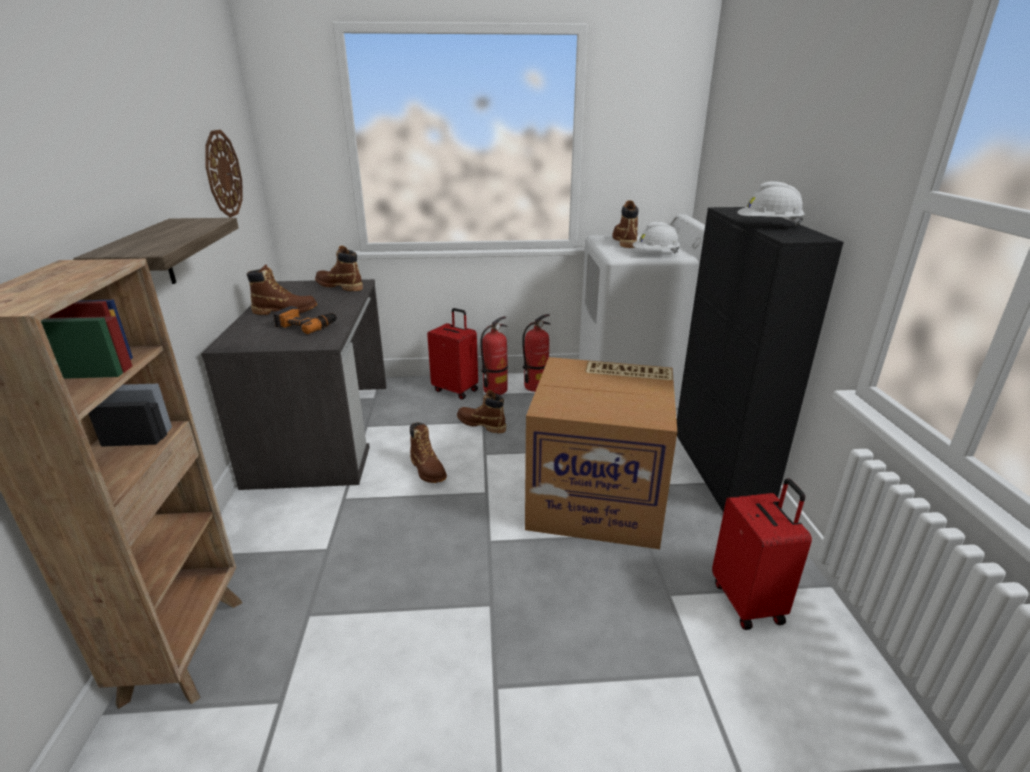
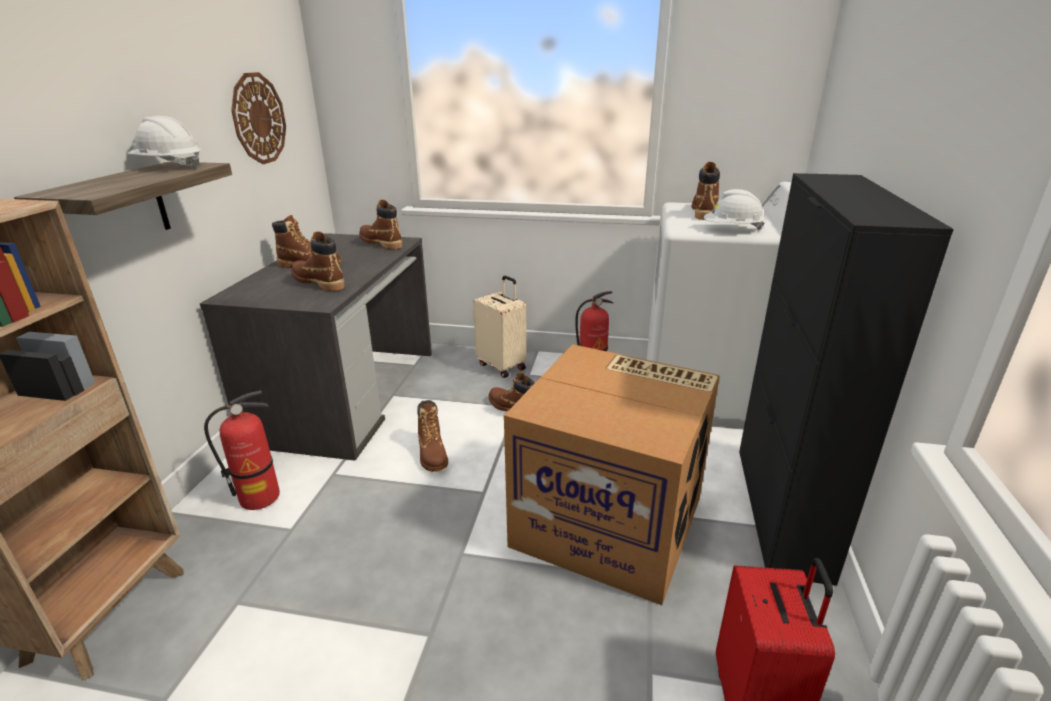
camera: 15 degrees right, 0 degrees up
power drill [273,306,337,334] -> brown boot [291,231,345,291]
red suitcase [427,308,478,400] -> beige suitcase [473,276,526,378]
fire extinguisher [480,316,508,395] -> fire extinguisher moved to [204,391,280,510]
white hard hat [738,181,805,227] -> white hard hat moved to [127,116,201,169]

